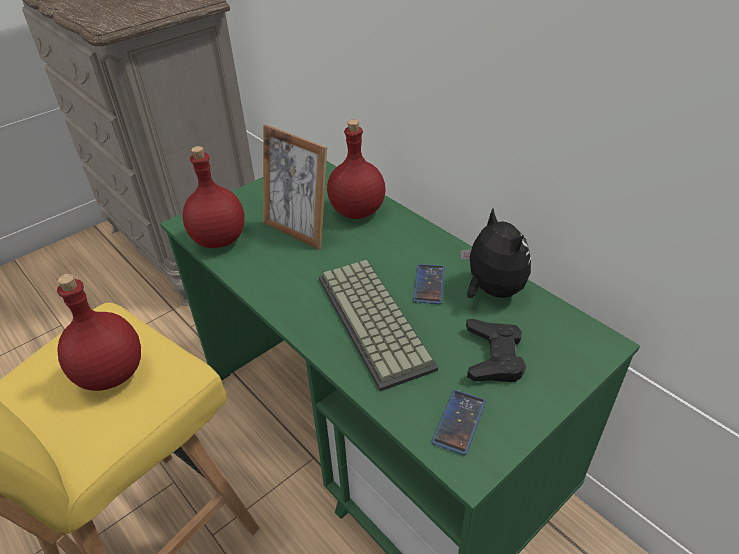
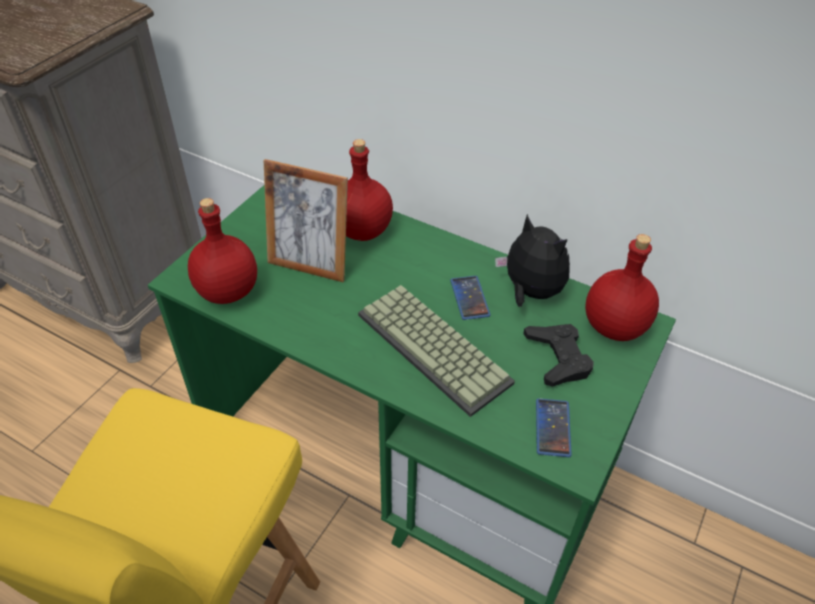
camera: 20 degrees left, 5 degrees up
red bottle [57,274,141,391] -> red bottle moved to [585,234,659,341]

